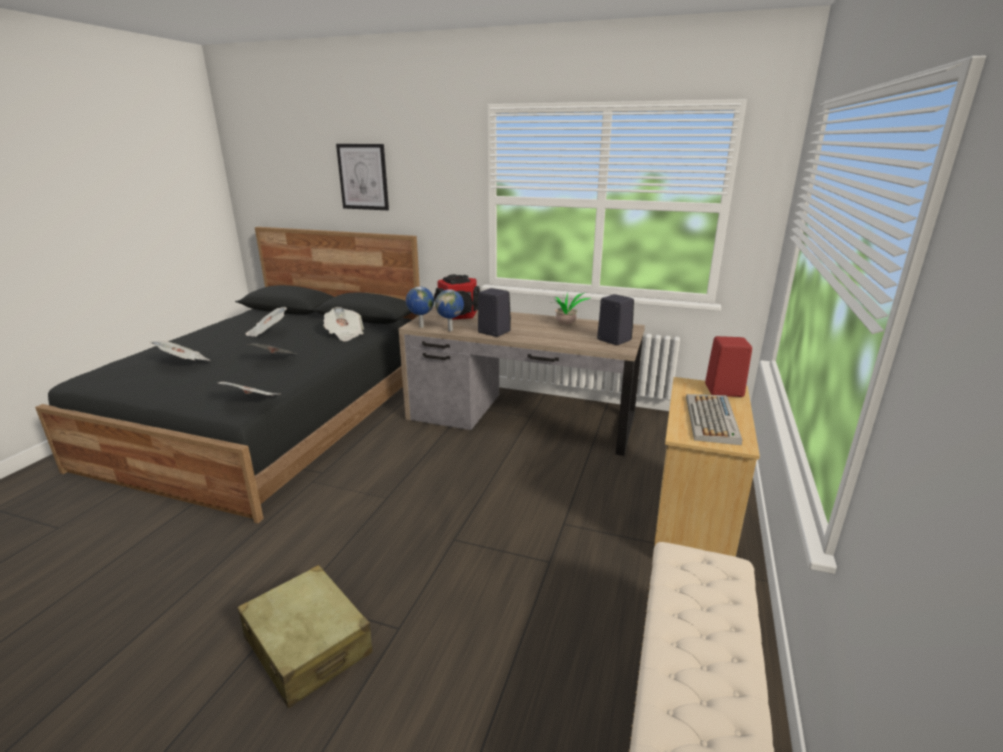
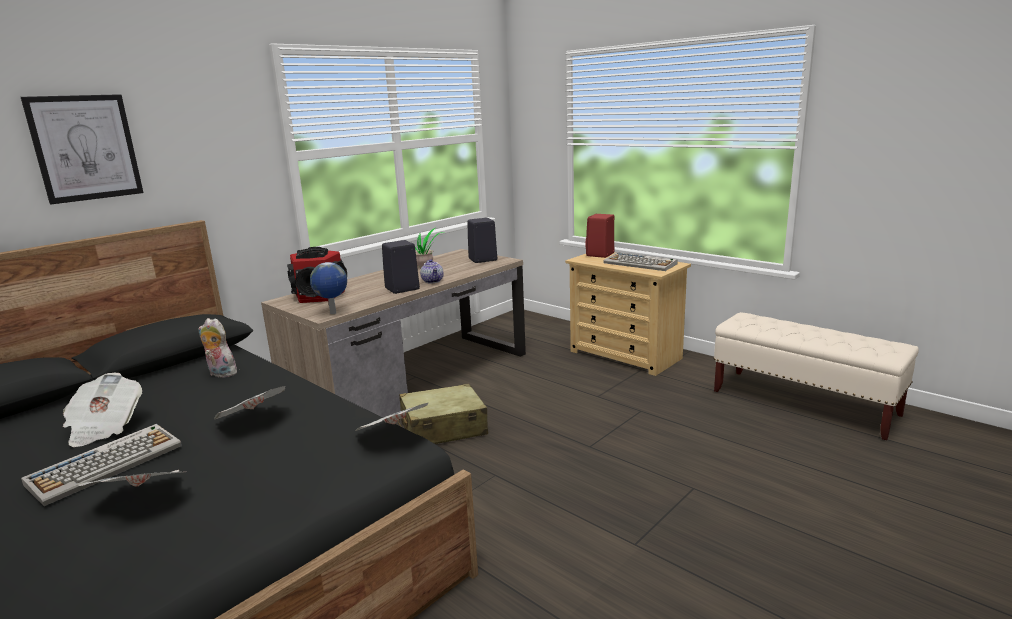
camera: 65 degrees left, 5 degrees down
beige suitcase [237,565,372,708] -> beige suitcase moved to [398,383,488,444]
newspaper [324,307,364,341] -> plush toy [198,318,237,378]
globe [435,289,464,331] -> none
none -> keyboard [21,424,182,506]
none -> teapot [420,259,444,284]

